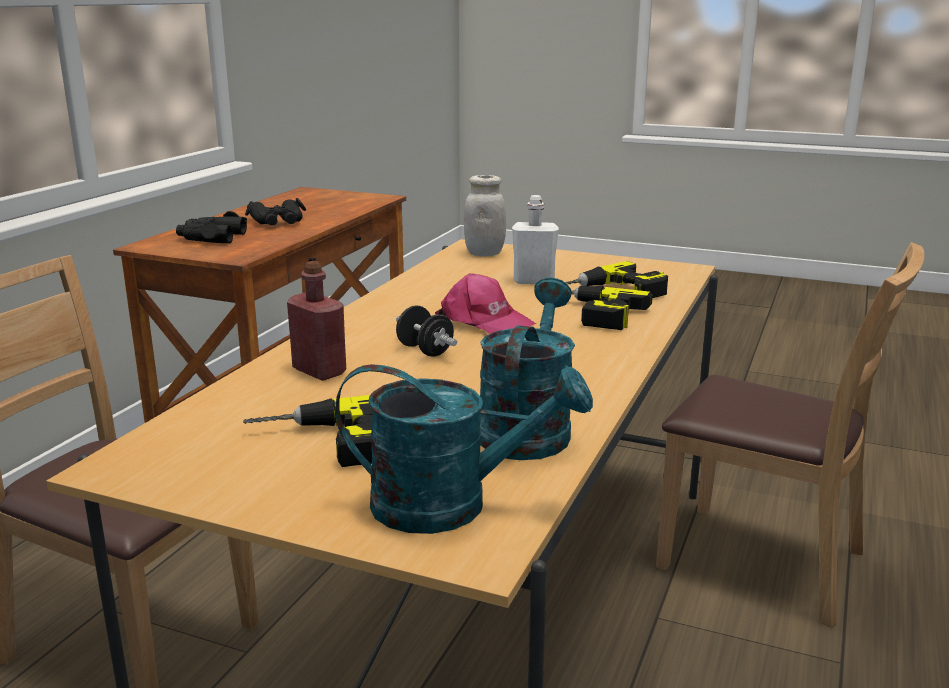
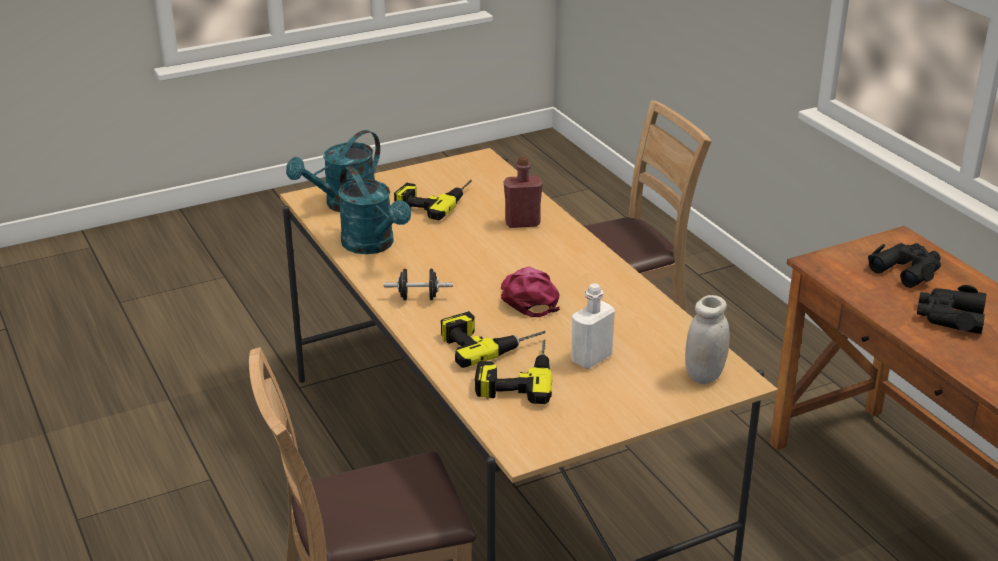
camera: 130 degrees right, 10 degrees up
black dumbbell [396,306,457,357] -> black dumbbell moved to [384,269,453,300]
pink cap [435,273,536,334] -> pink cap turned 90 degrees clockwise [501,267,560,317]

